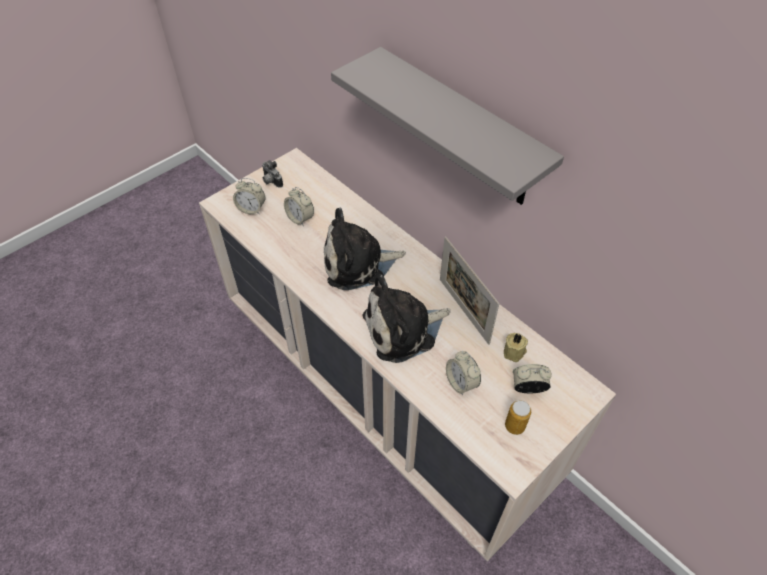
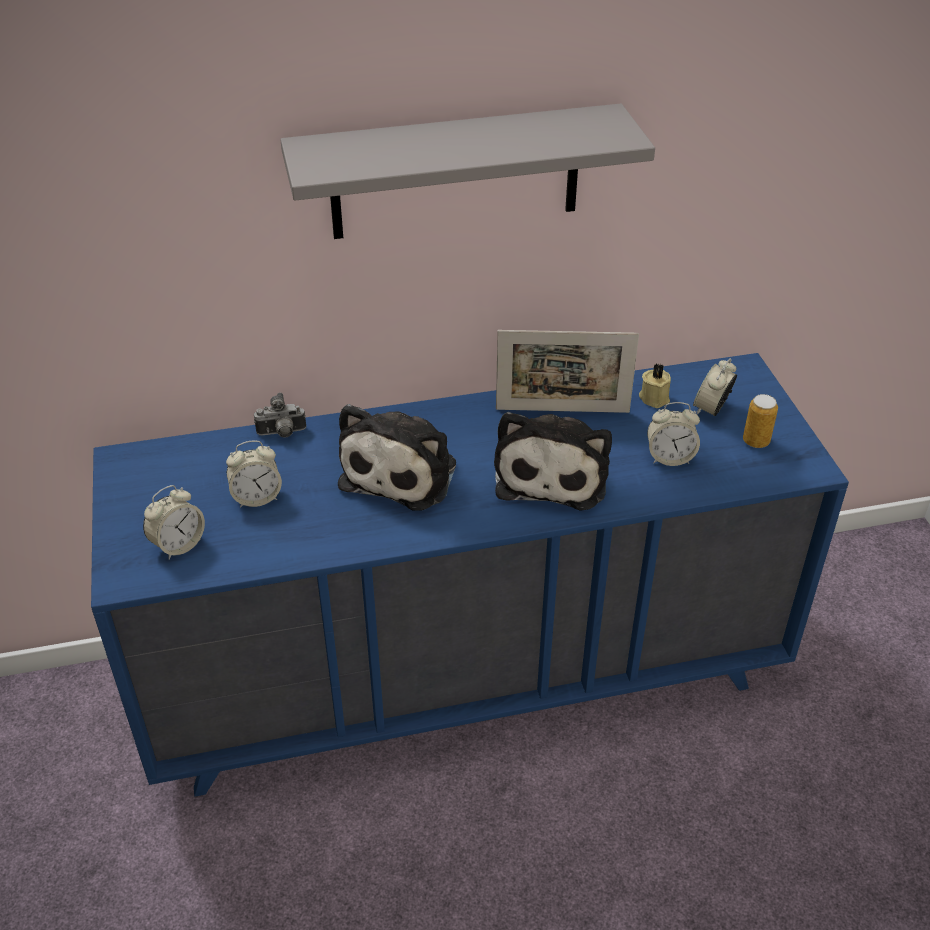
camera: 60 degrees left, 10 degrees down
beige dresser [199,148,616,562] -> blue dresser [91,353,849,797]
camera [262,160,283,188] -> camera moved to [254,393,306,438]

